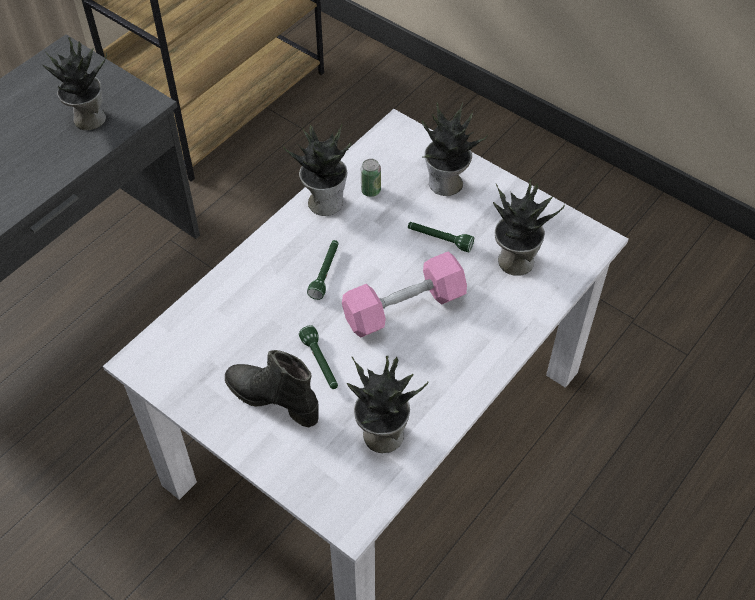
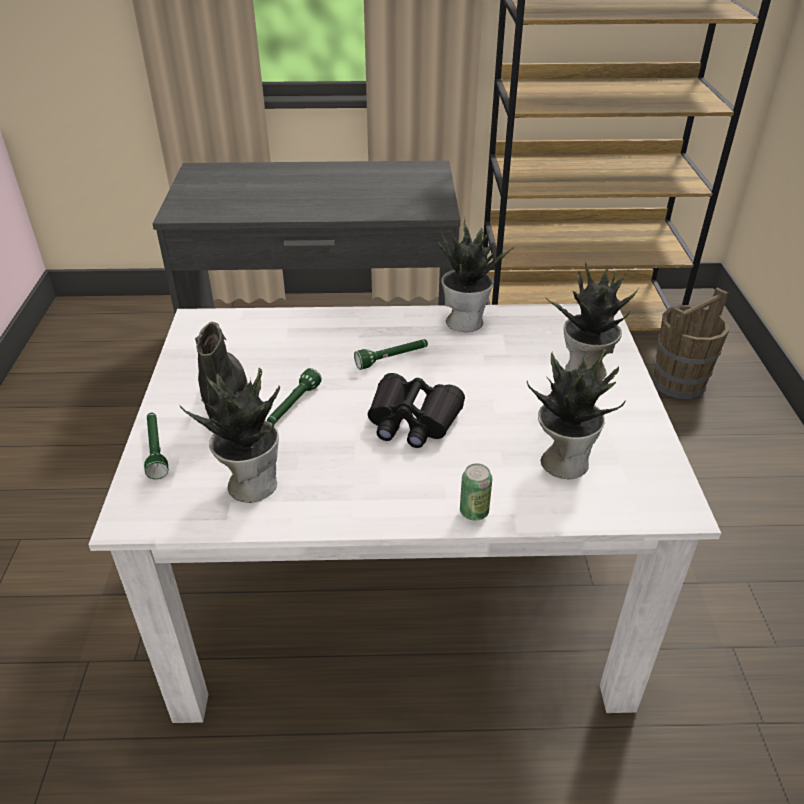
camera: 50 degrees right, 15 degrees down
potted plant [42,37,107,131] -> none
pink dumbbell [342,251,467,338] -> black binoculars [368,373,465,448]
can [361,159,381,197] -> can moved to [460,463,492,521]
green flashlight [408,222,474,253] -> green flashlight moved to [144,413,168,479]
none -> brown bucket [652,287,729,399]

